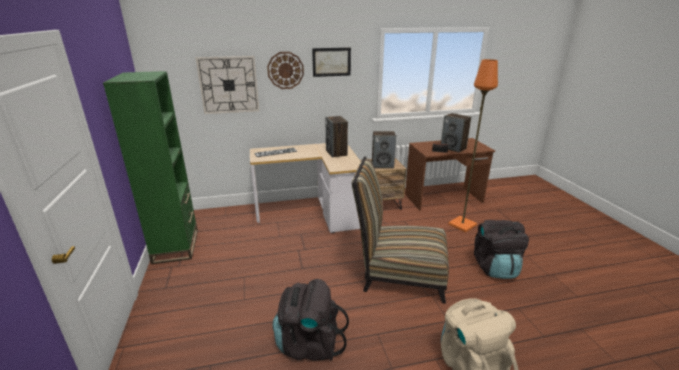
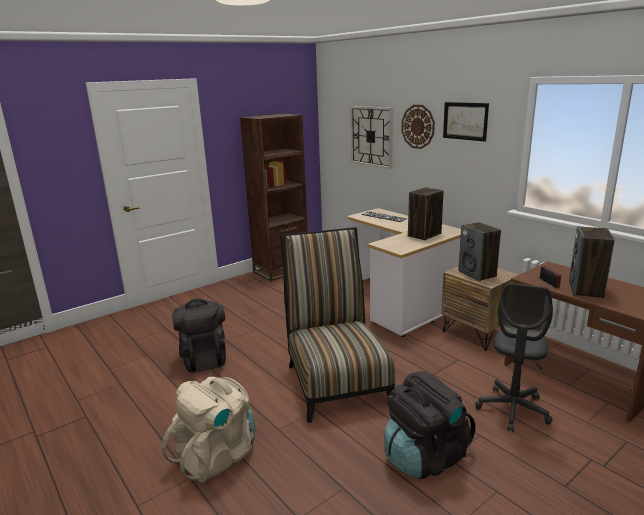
camera: 65 degrees right, 5 degrees down
green bookcase [103,71,198,264] -> brown bookcase [240,114,308,281]
orange floor lamp [448,59,498,232] -> grey office chair [475,283,553,432]

